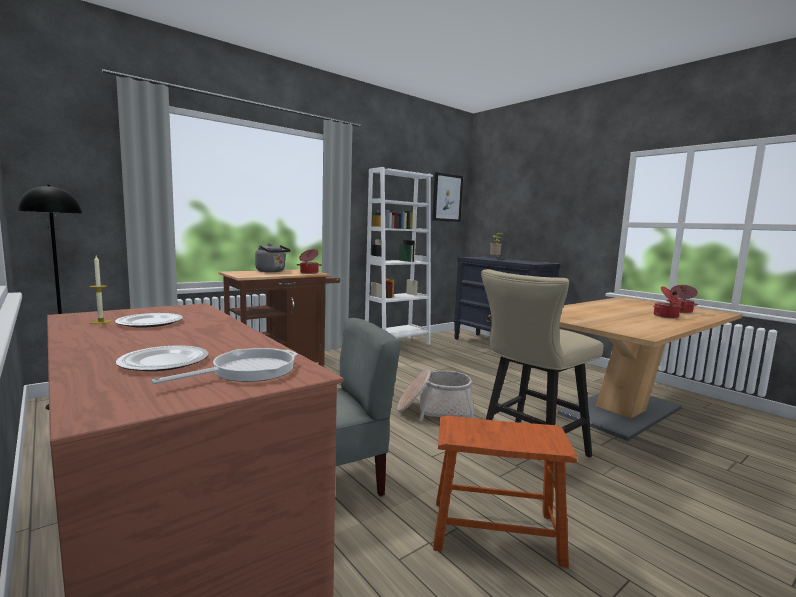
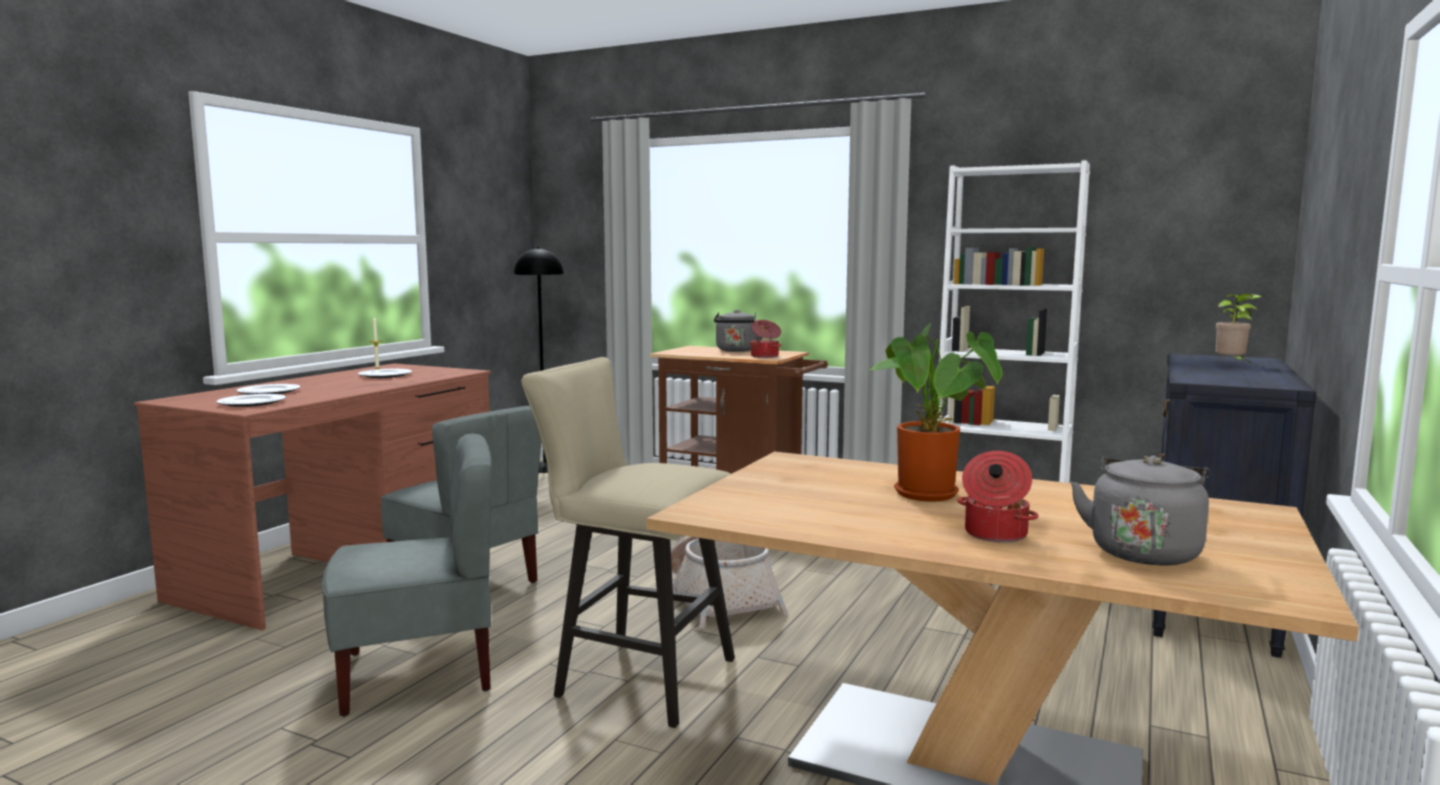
camera: 65 degrees right, 0 degrees up
frying pan [151,348,297,385] -> plate [216,394,286,407]
picture [432,172,463,222] -> none
brown stool [433,416,577,568] -> grey chair [322,433,491,716]
cooking pot [666,285,698,313] -> grey kettle [1070,455,1210,565]
none -> potted plant [869,323,1003,501]

